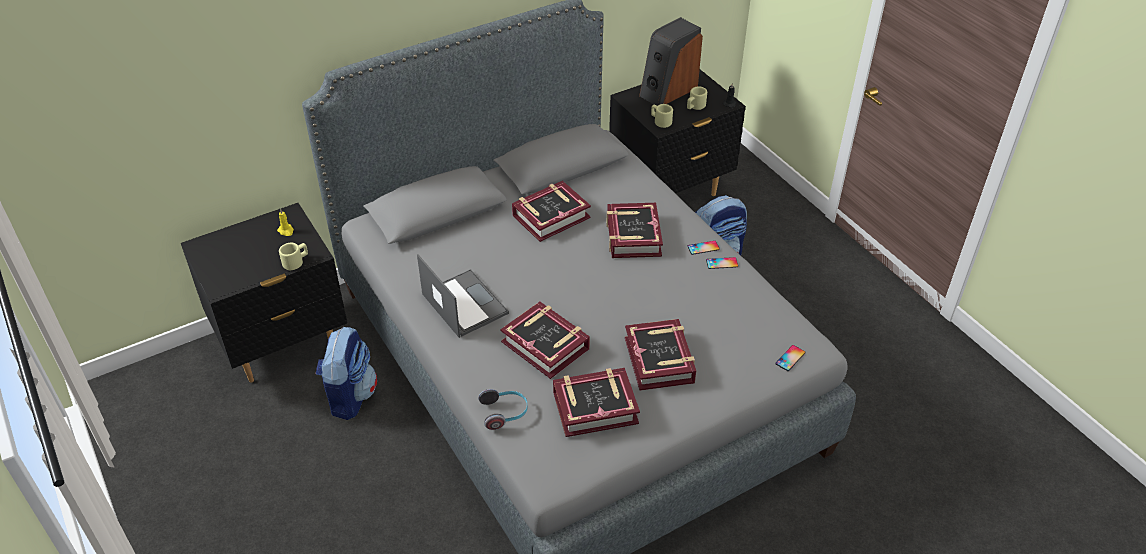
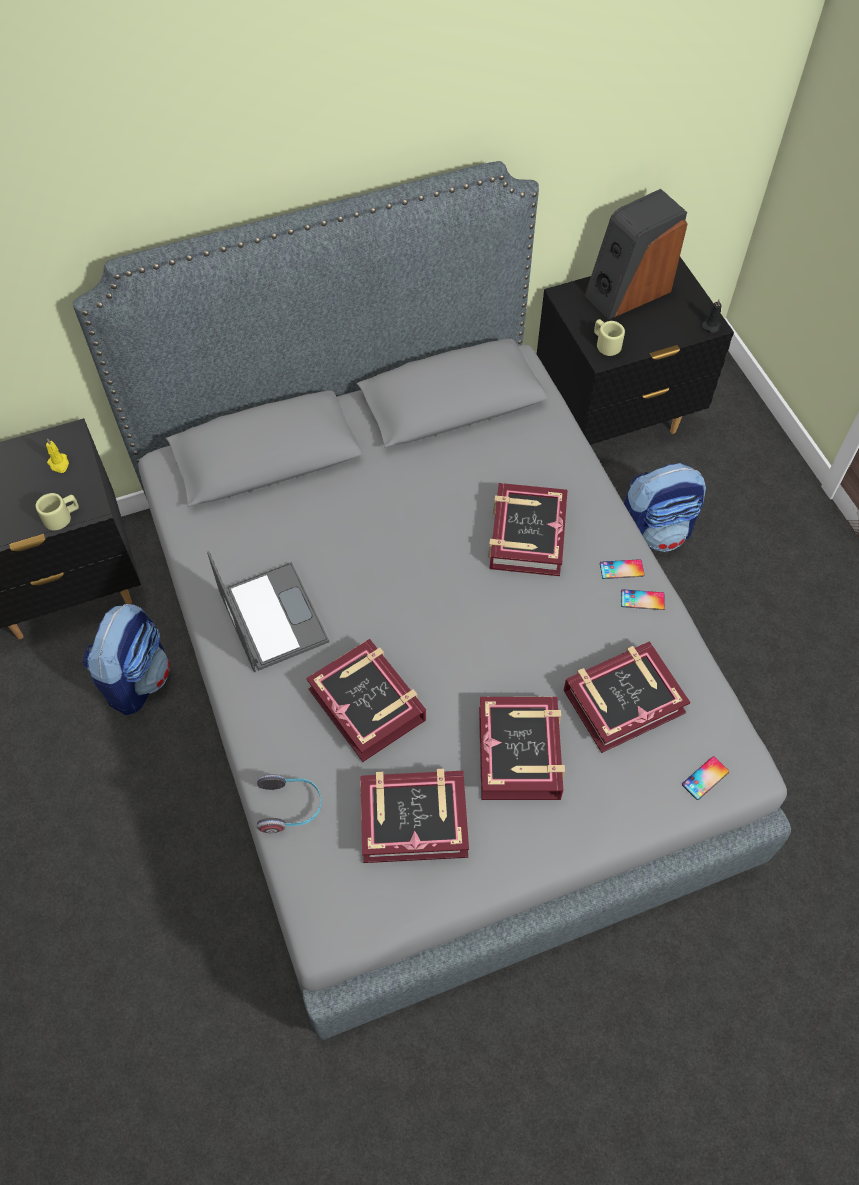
camera: 10 degrees right, 15 degrees up
book [512,181,591,242] -> book moved to [564,641,691,753]
beige mug [687,86,707,110] -> none

